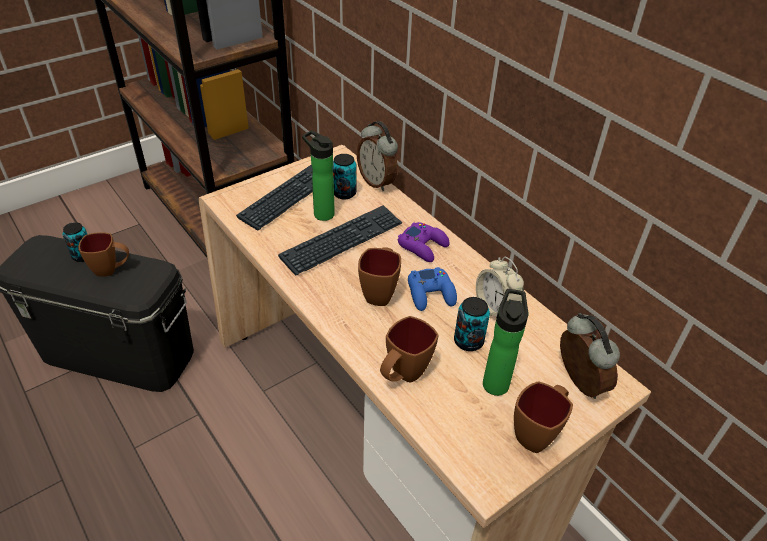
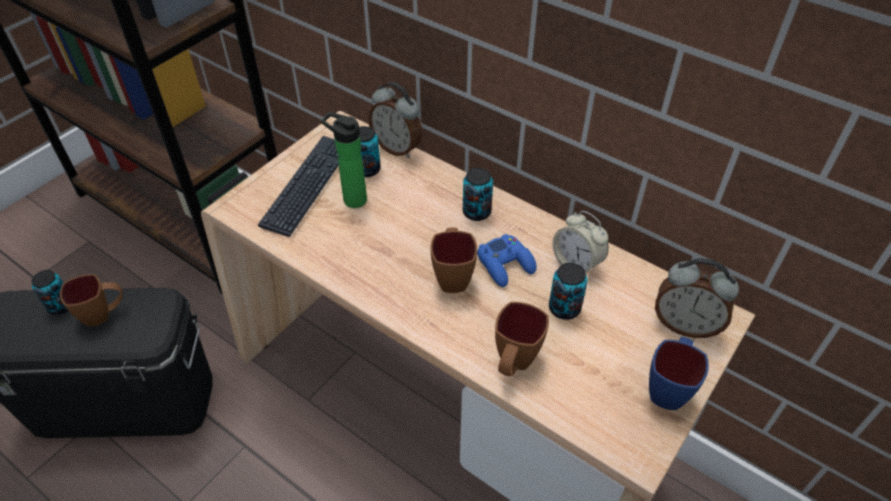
camera: 15 degrees left, 5 degrees up
keyboard [278,205,403,275] -> none
purple game controller [398,222,450,262] -> can [463,168,493,221]
bottle [483,289,529,396] -> none
brown mug [514,382,573,453] -> blue mug [649,337,709,410]
alarm clock [560,313,620,399] -> alarm clock turned 150 degrees clockwise [655,258,739,338]

